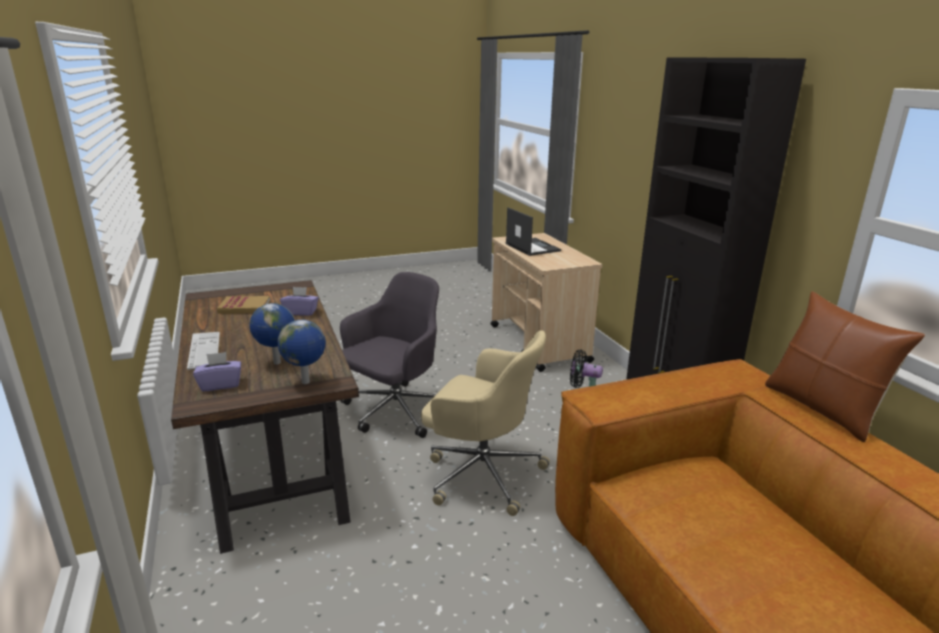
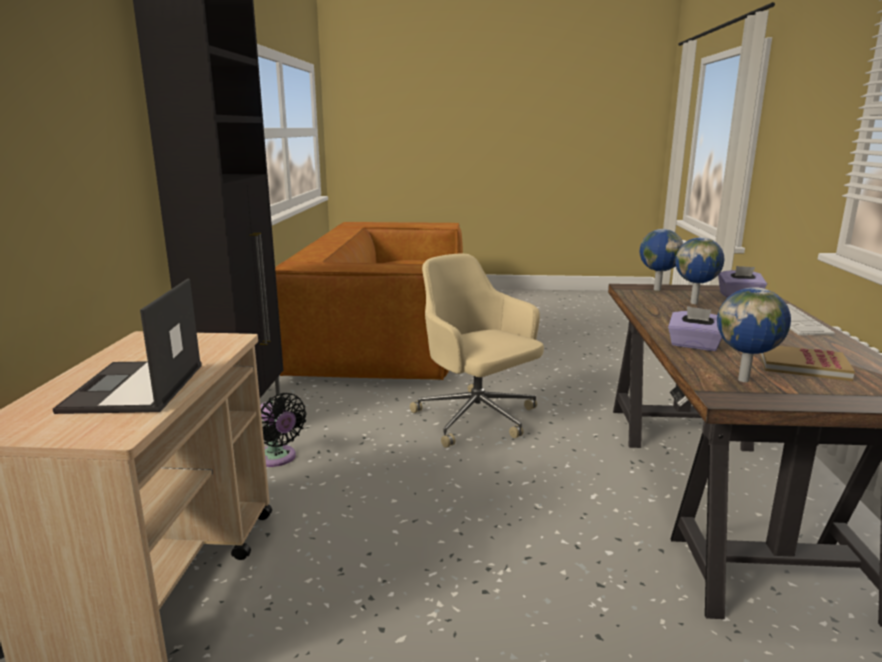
camera: 155 degrees left, 5 degrees down
grey office chair [340,272,439,438] -> none
brown pillow [765,291,925,442] -> none
none -> globe [717,287,791,382]

